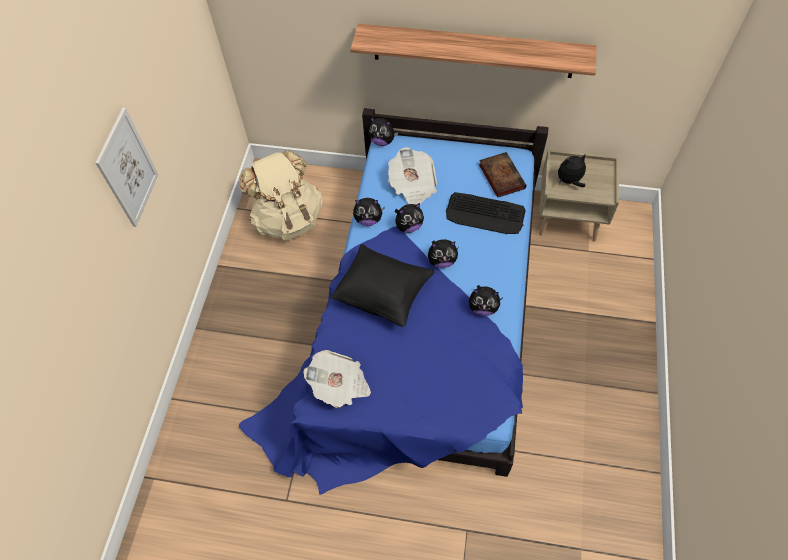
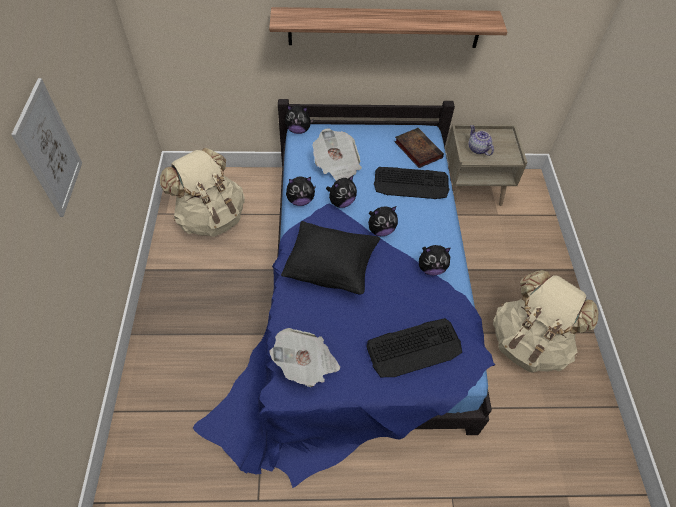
camera: 15 degrees left, 5 degrees down
plush toy [558,155,586,187] -> teapot [468,125,494,156]
none -> keyboard [367,318,462,377]
none -> beige backpack [493,270,598,373]

